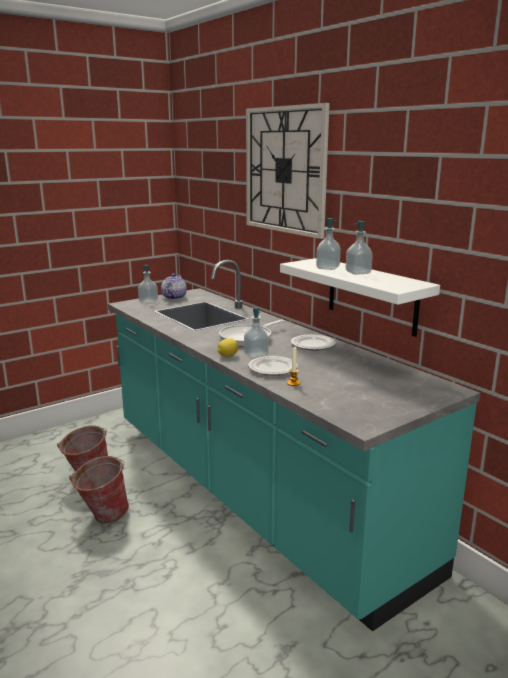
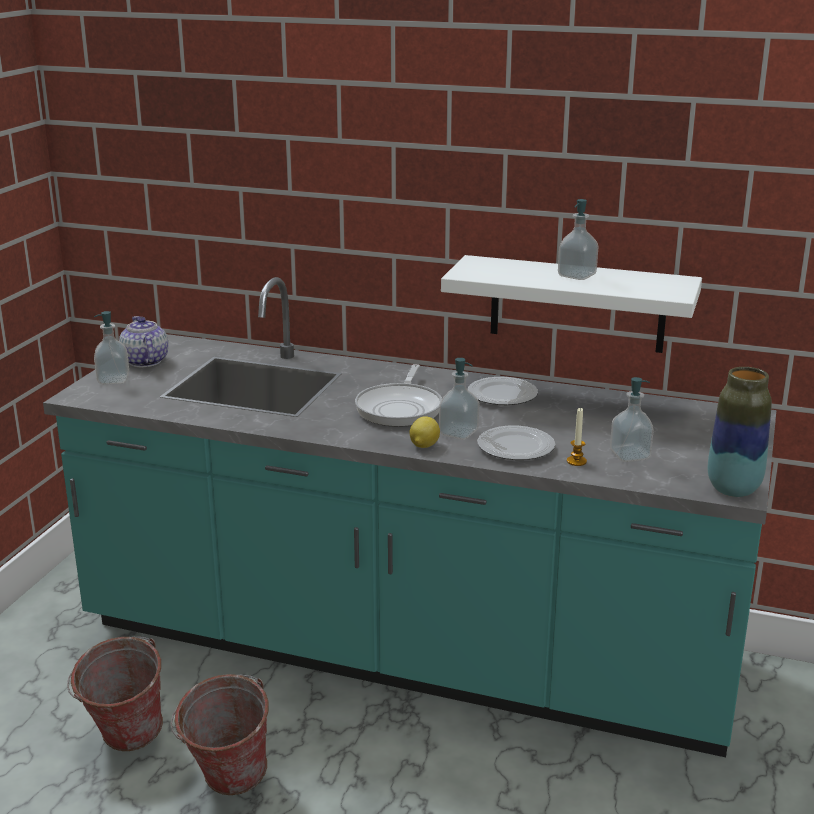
camera: 35 degrees left, 5 degrees up
wall clock [246,103,330,239] -> none
soap dispenser [316,218,341,270] -> soap dispenser moved to [610,377,653,462]
none -> vase [708,367,772,497]

